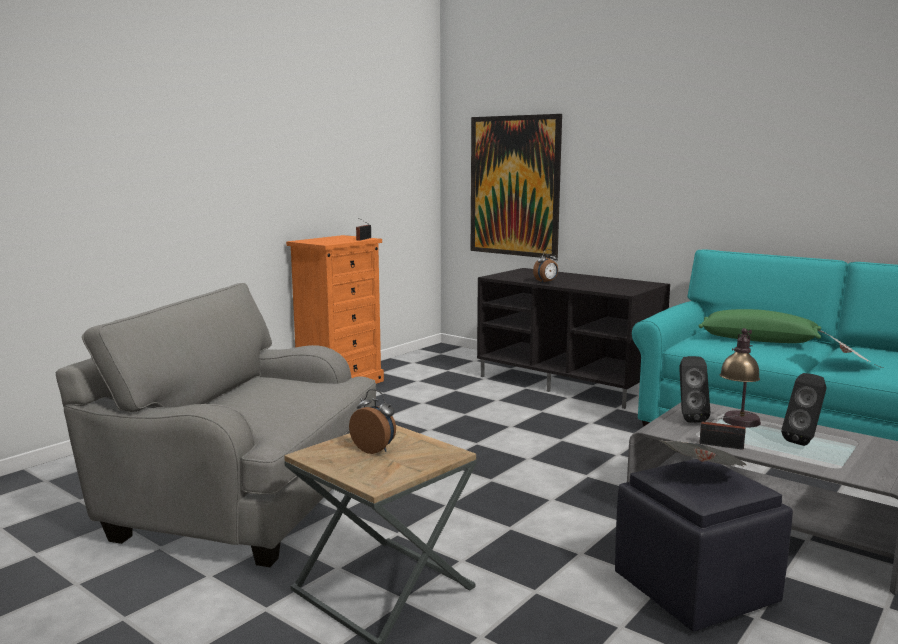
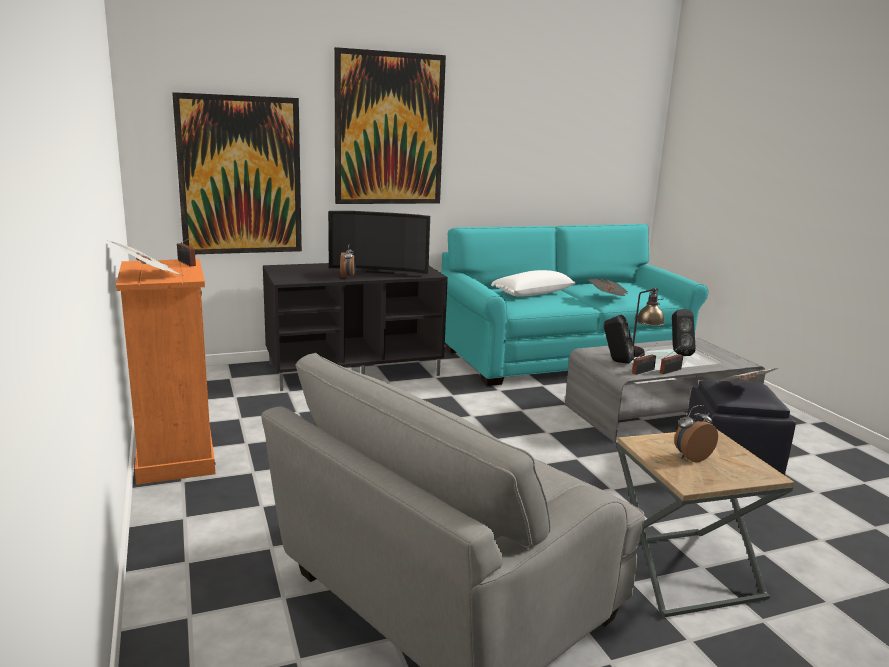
camera: 60 degrees left, 5 degrees up
green pillow [699,309,821,343] -> white pillow [491,270,575,297]
none -> newspaper [109,241,181,275]
none -> television [328,211,430,274]
none -> picture [334,47,446,204]
none -> radio [632,345,656,375]

